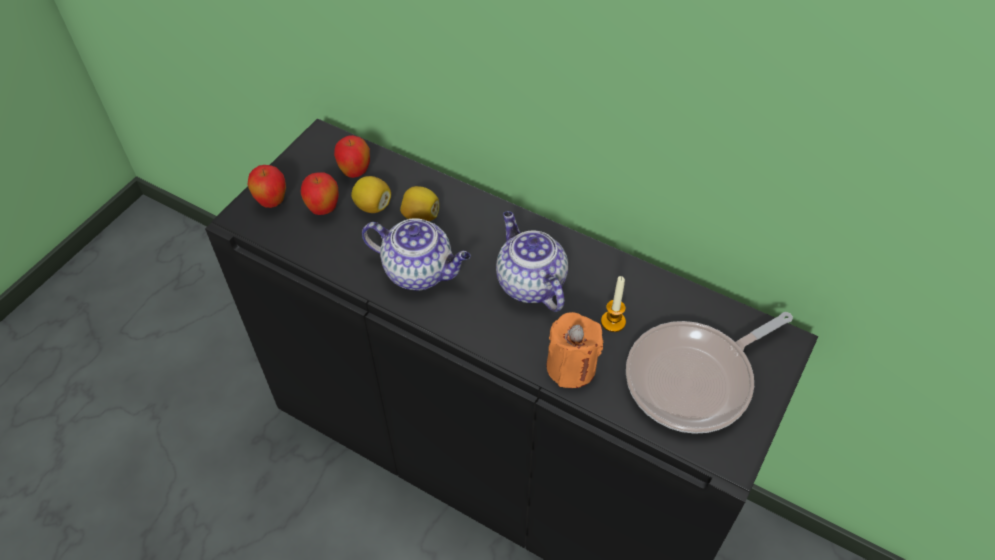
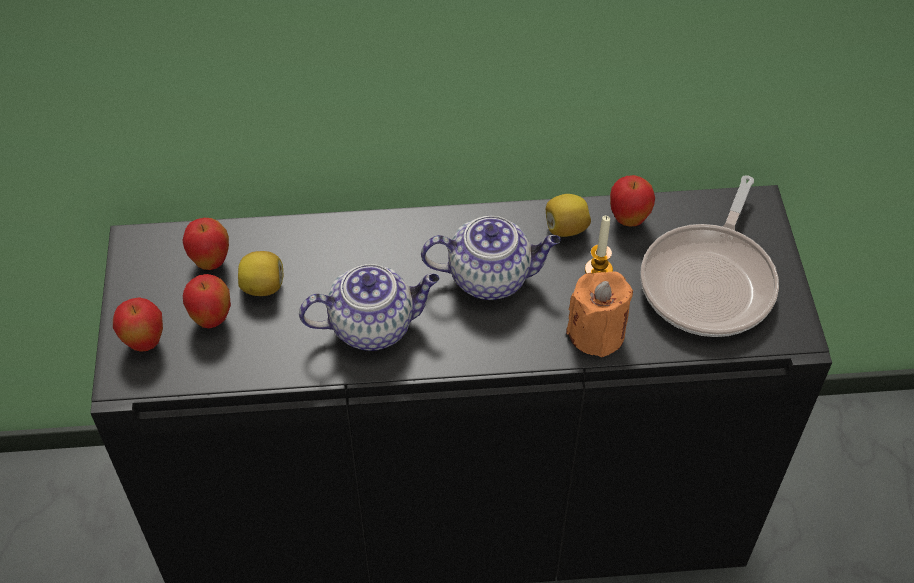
camera: 35 degrees left, 0 degrees up
lemon [400,186,439,221] -> lemon moved to [546,194,591,237]
teapot [496,211,568,312] -> teapot turned 150 degrees clockwise [421,216,561,300]
none -> apple [610,175,655,226]

